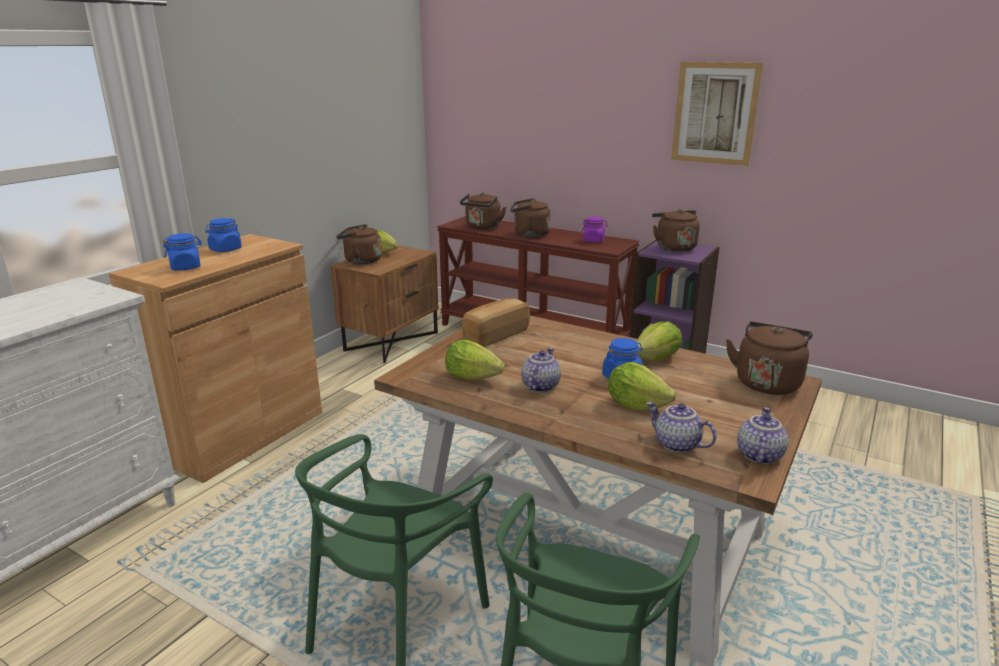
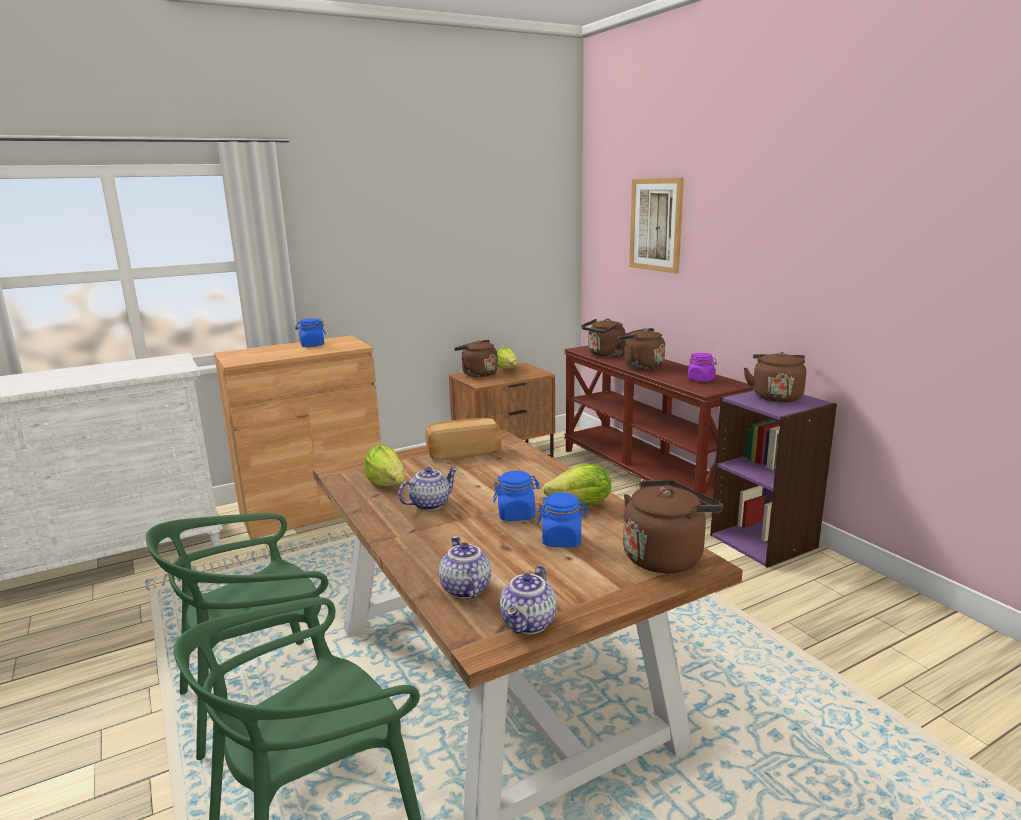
camera: 30 degrees right, 5 degrees down
blue jar [163,233,202,270] -> blue jar moved to [537,493,588,547]
lettuce [608,362,677,410] -> none
picture [671,62,763,166] -> picture moved to [629,178,684,274]
teapot [737,407,789,464] -> teapot turned 150 degrees clockwise [500,565,557,634]

